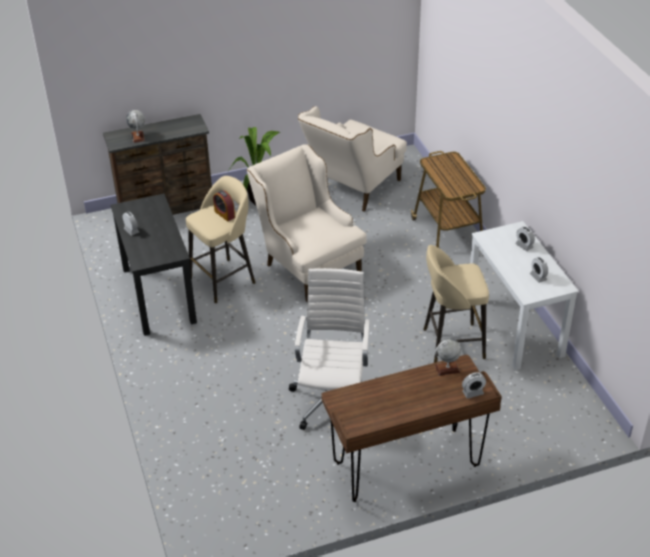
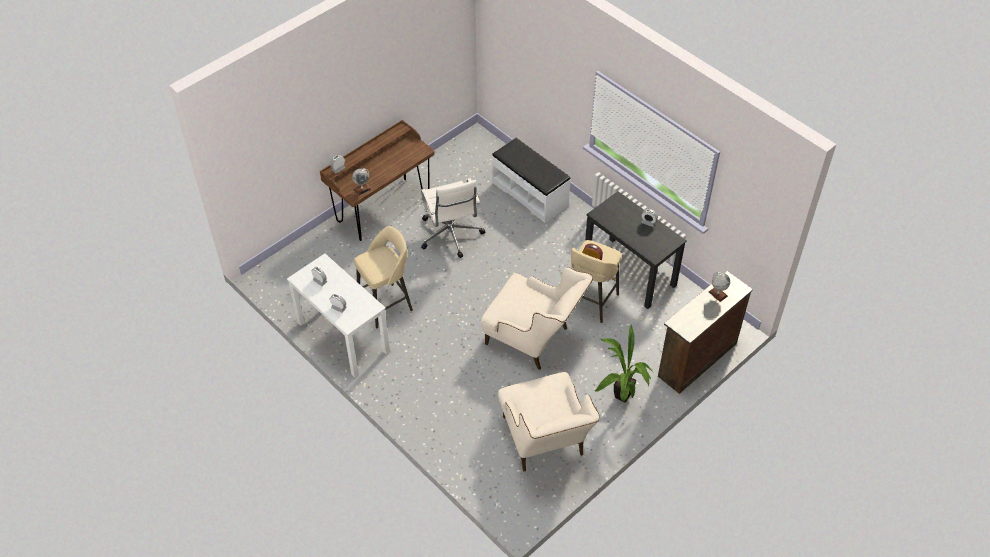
camera: 155 degrees right, 10 degrees up
beige armchair [298,106,407,211] -> beige armchair turned 150 degrees clockwise [498,372,600,472]
cart [411,151,486,248] -> none
none -> white bench [492,138,571,223]

